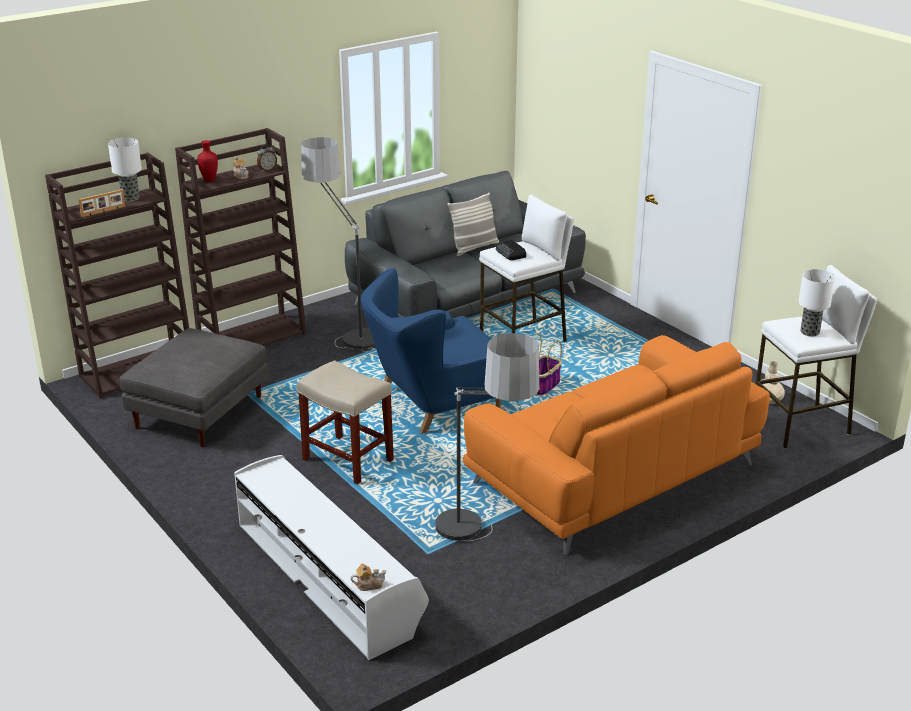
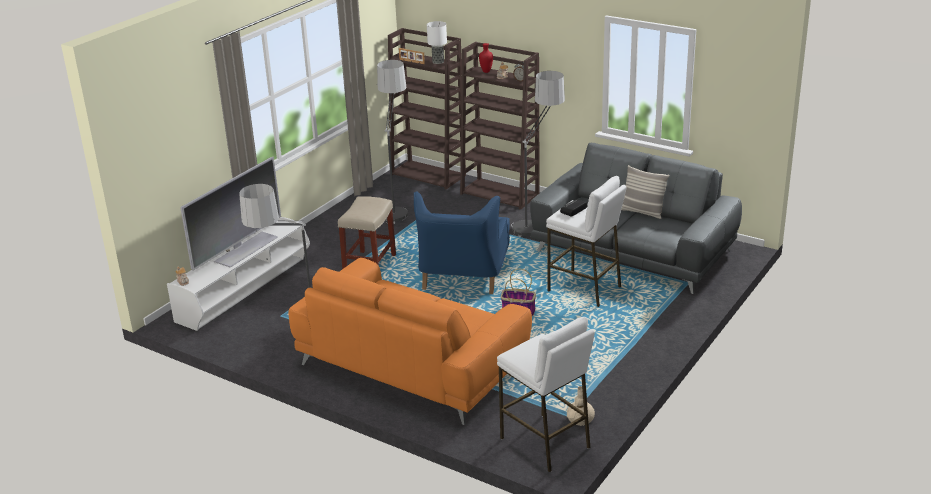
camera: 70 degrees right, 0 degrees up
grey ottoman [119,328,269,447] -> floor lamp [377,60,408,224]
blue armchair [361,268,501,434] -> blue armchair turned 120 degrees counterclockwise [414,191,510,294]
table lamp [798,269,835,337] -> none
none -> television [181,157,281,271]

